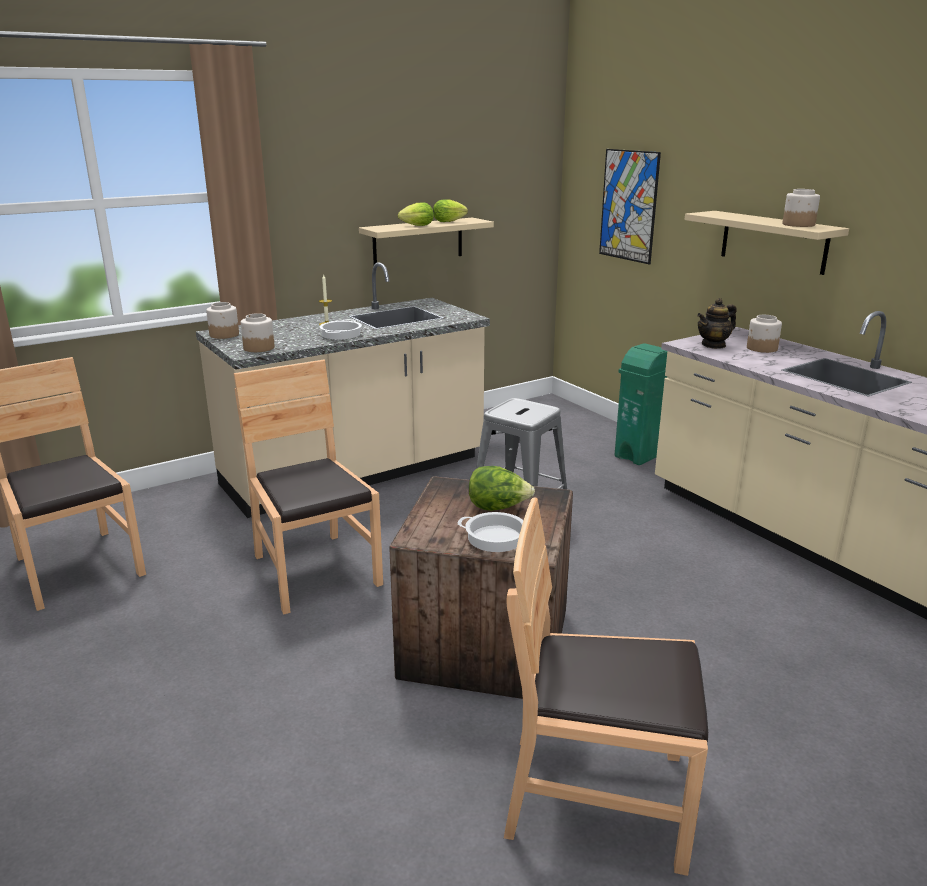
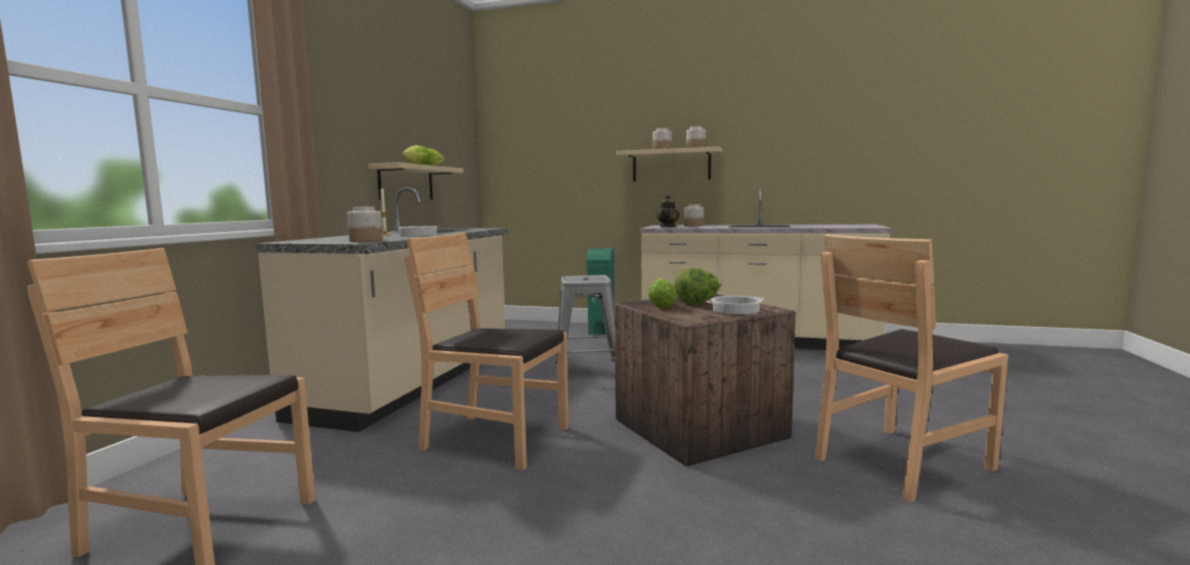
camera: 40 degrees left, 15 degrees down
jar [206,302,239,339] -> jar moved to [653,128,672,149]
picture [599,149,661,264] -> none
none -> lettuce [648,278,676,309]

